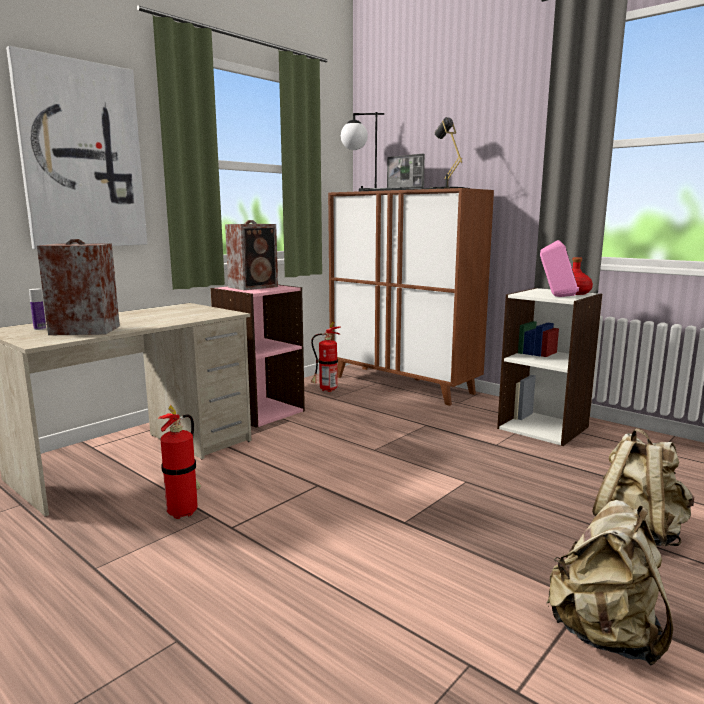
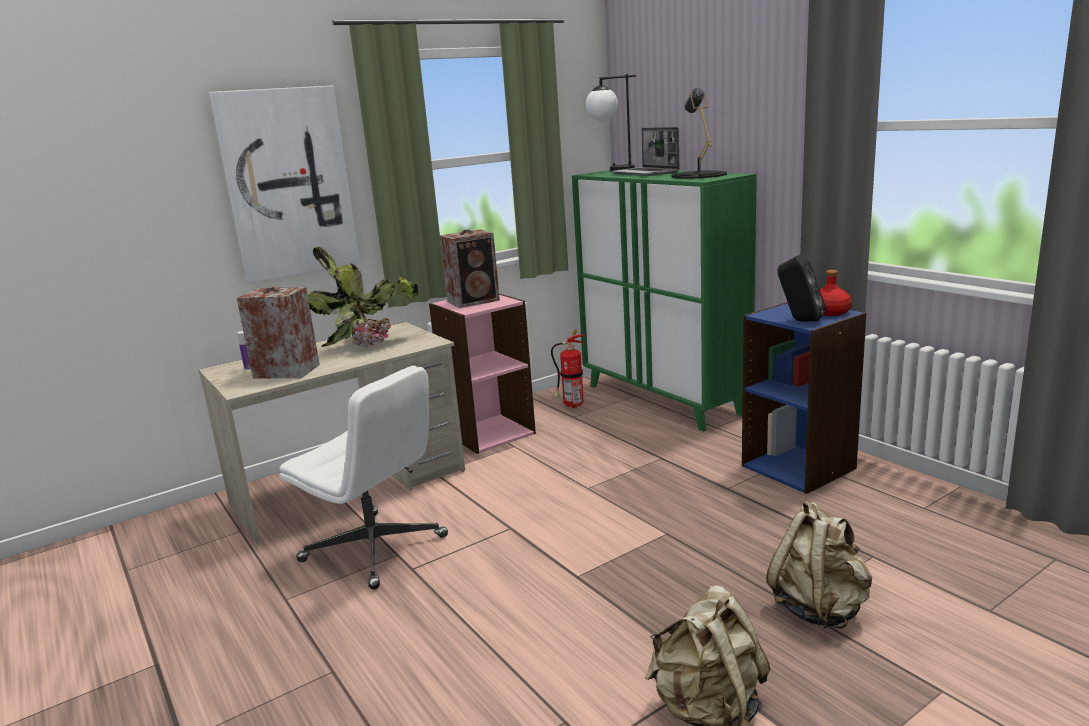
camera: 15 degrees right, 5 degrees up
fire extinguisher [158,405,201,519] -> white office chair [279,366,448,589]
brown cabinet [328,188,494,406] -> green cabinet [572,170,757,432]
white bookcase [497,288,602,446] -> blue bookcase [742,302,867,494]
pink speaker [540,240,579,297] -> black speaker [777,254,826,322]
none -> potted plant [308,247,418,348]

